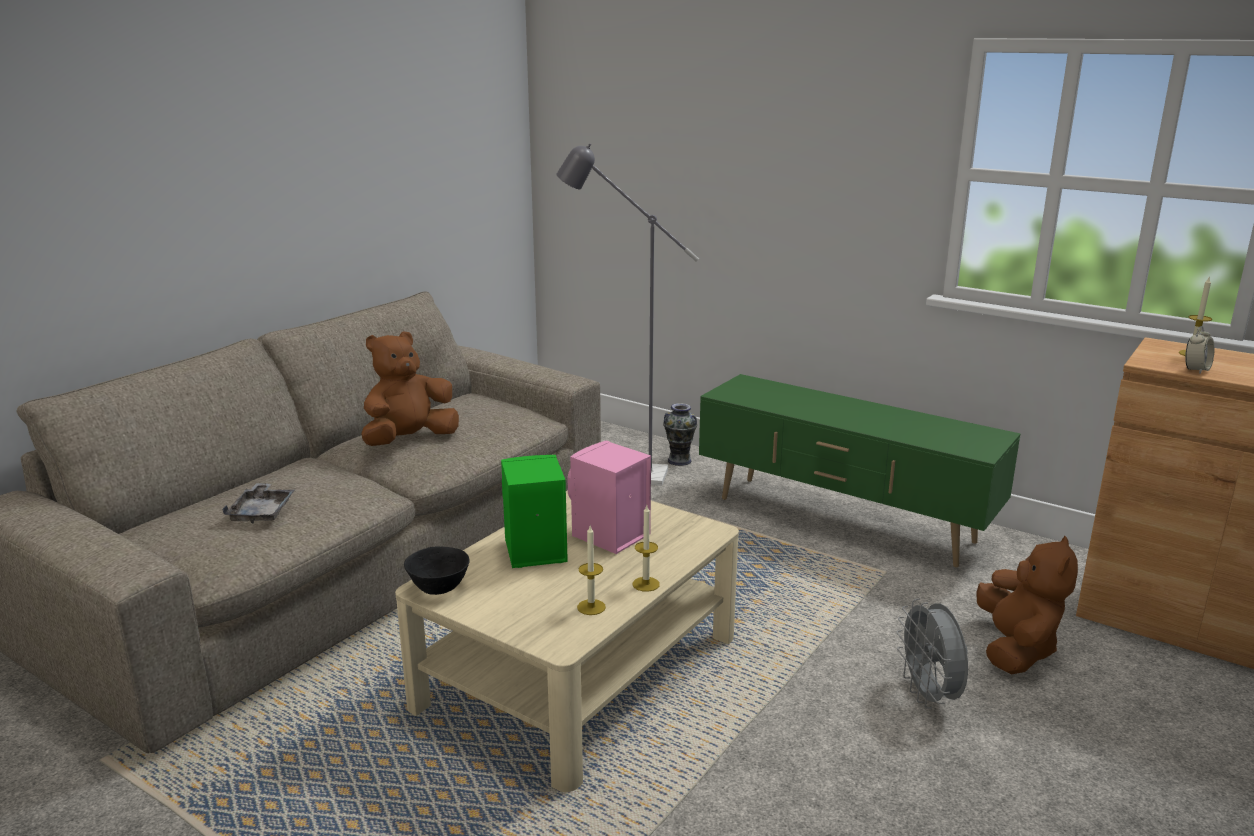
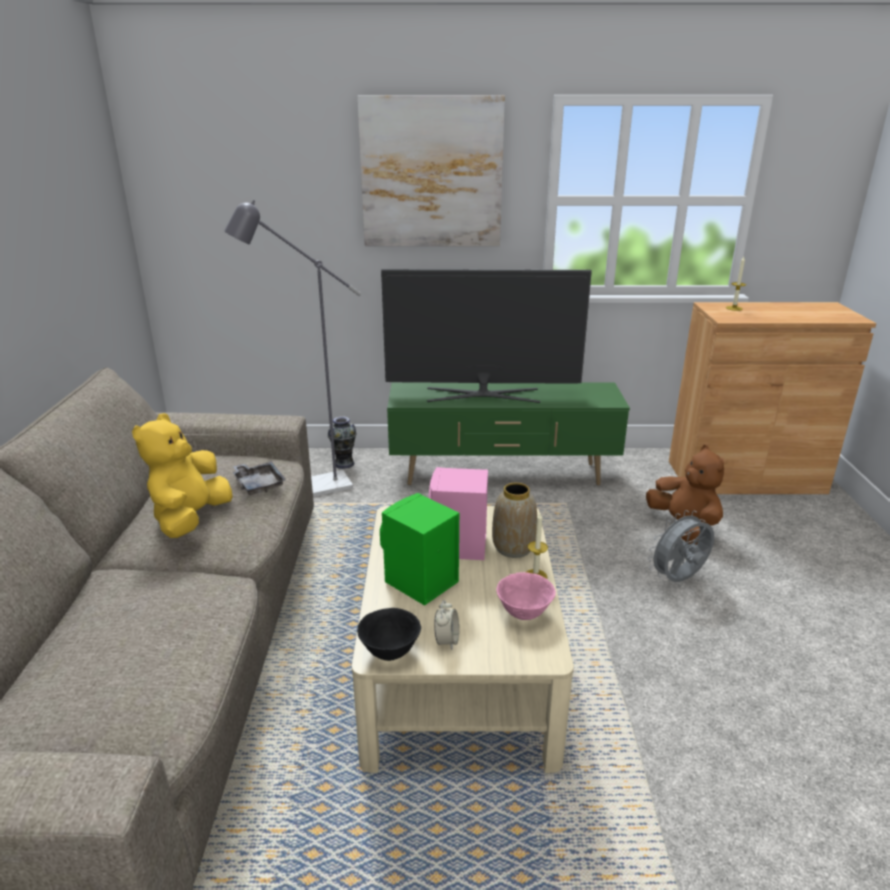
camera: 35 degrees left, 5 degrees up
grey tray [222,483,295,523] -> grey tray moved to [233,462,286,495]
brown plush toy [361,331,459,446] -> yellow plush toy [132,413,232,538]
candle [577,526,606,615] -> pink bowl [496,572,556,620]
grey fan [897,598,968,709] -> grey fan turned 105 degrees clockwise [648,510,714,582]
alarm clock [1185,326,1214,374] -> alarm clock moved to [434,600,459,650]
none -> picture [357,95,505,246]
none -> television [381,269,592,403]
none -> vase [492,483,537,558]

